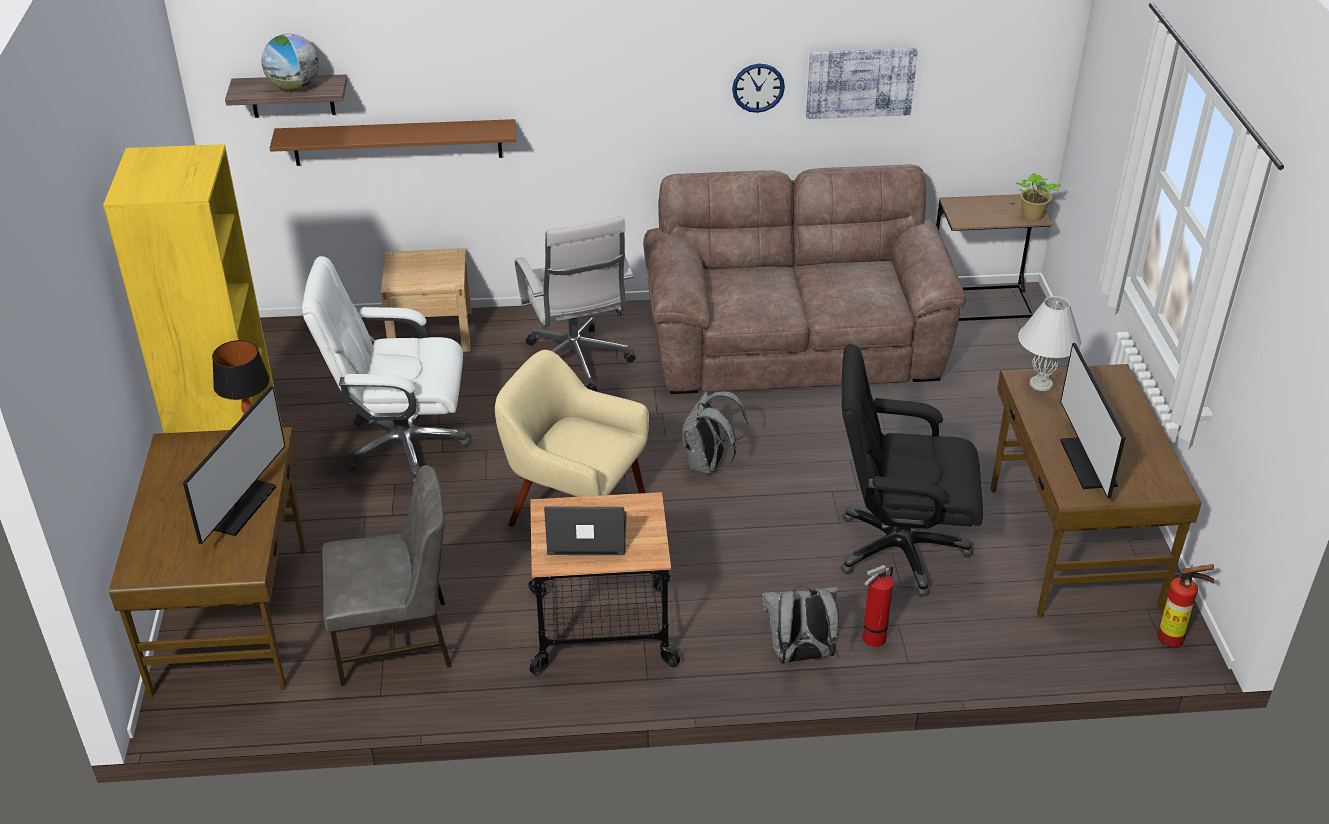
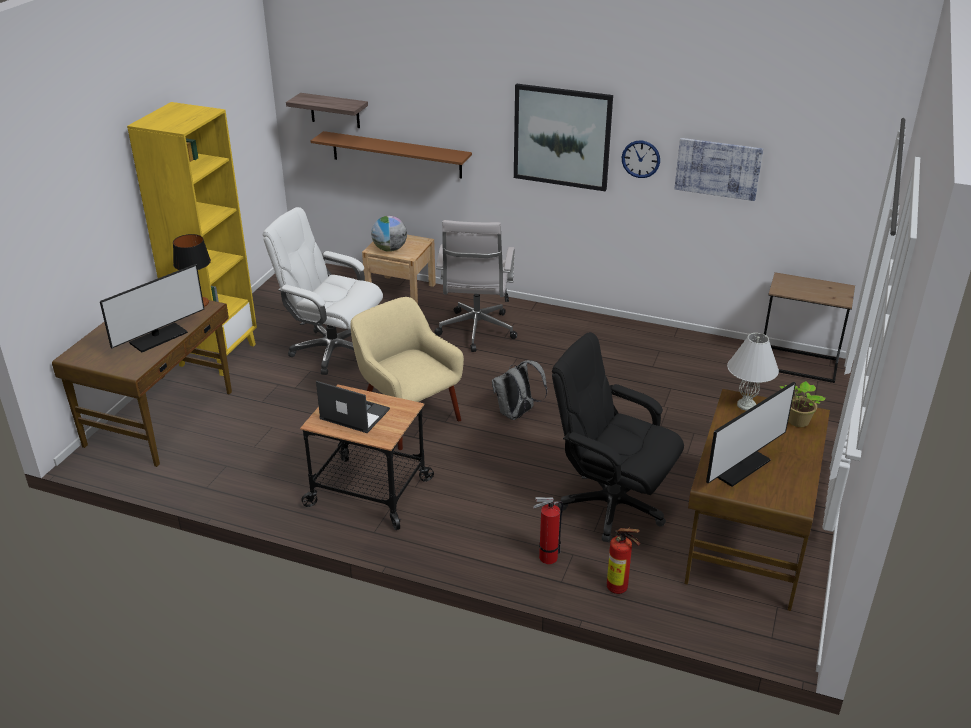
camera: 25 degrees right, 5 degrees down
globe [262,34,319,91] -> globe moved to [371,216,407,252]
grey chair [322,465,452,686] -> none
brown sofa [643,164,965,394] -> none
grey backpack [762,585,839,664] -> none
potted plant [1016,173,1061,220] -> potted plant moved to [780,381,826,427]
monitor [1060,343,1125,498] -> monitor turned 150 degrees counterclockwise [706,382,796,487]
fire extinguisher [1157,564,1214,647] -> fire extinguisher moved to [607,527,641,594]
none -> picture [514,84,613,191]

